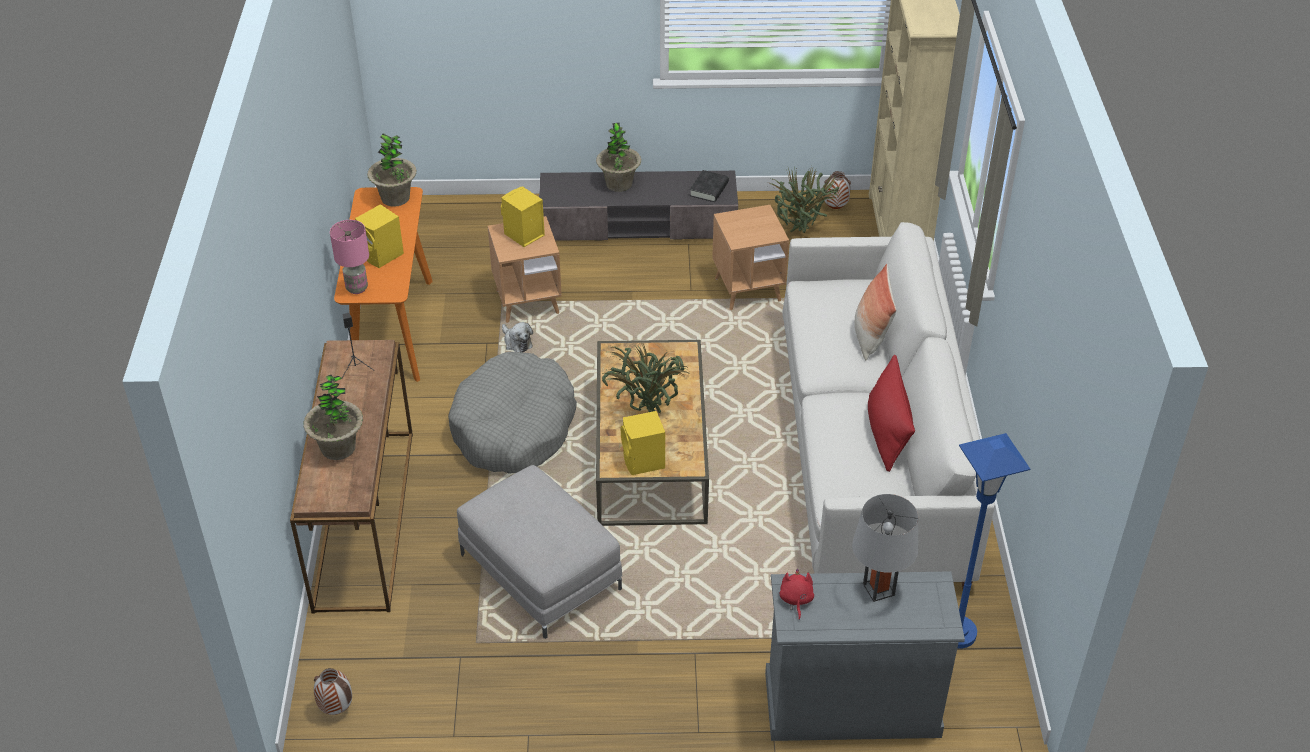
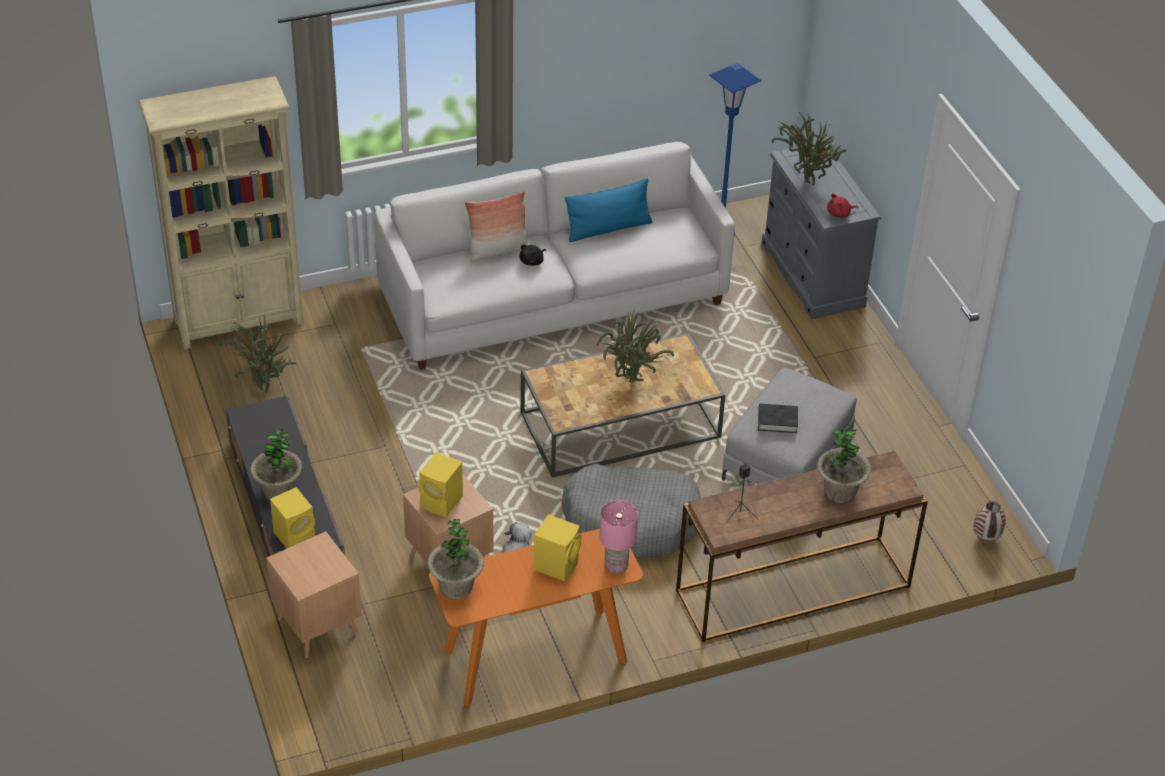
camera: 110 degrees left, 0 degrees up
yellow speaker [621,411,665,475] -> yellow speaker moved to [270,487,315,549]
black book [690,170,729,202] -> black book moved to [758,403,798,433]
brown side table [712,205,789,310] -> brown side table moved to [266,531,362,658]
vase [824,171,851,209] -> none
grey table lamp [852,494,918,602] -> potted plant [772,112,846,185]
red pillow [868,355,915,472] -> blue pillow [564,178,652,242]
none -> black plush toy [519,245,546,266]

